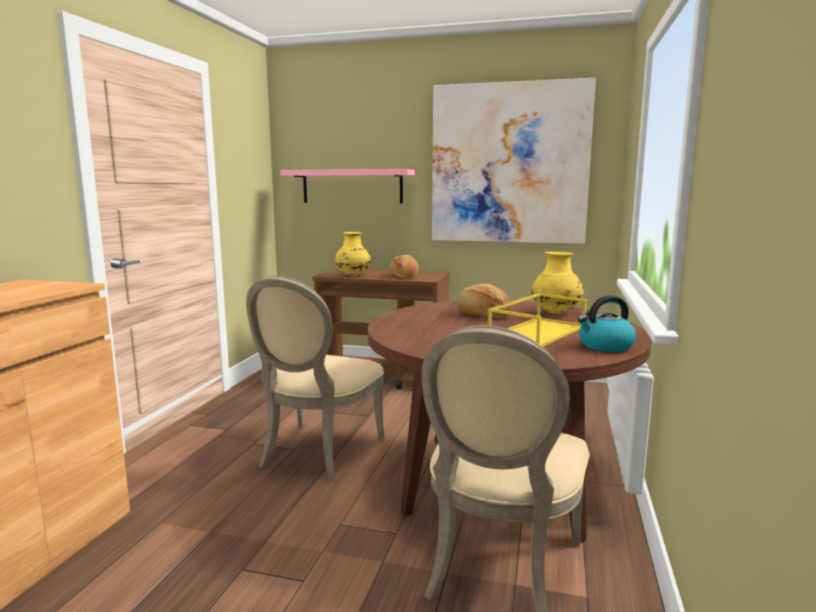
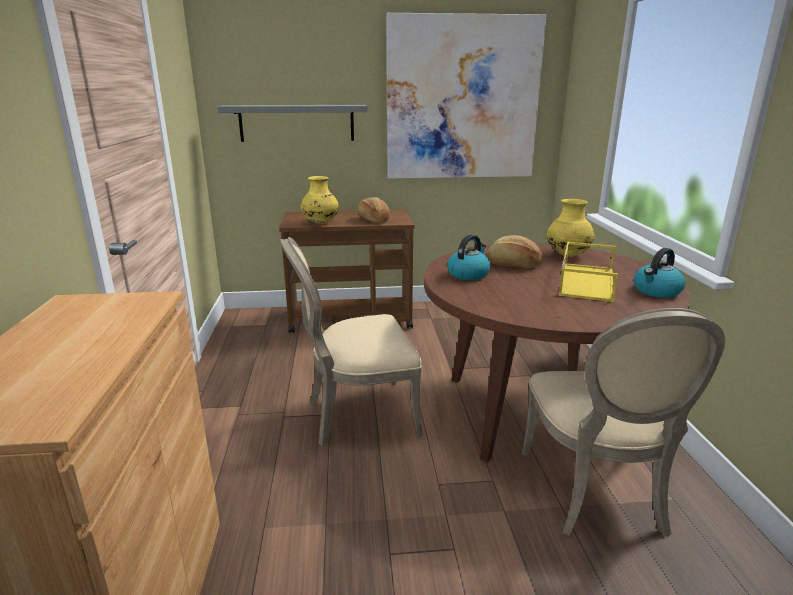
camera: 20 degrees left, 10 degrees up
beige chair [246,276,385,481] -> beige chair turned 75 degrees clockwise [280,237,423,446]
pink shelf [280,169,415,203] -> grey shelf [218,105,367,142]
none -> kettle [447,235,491,280]

